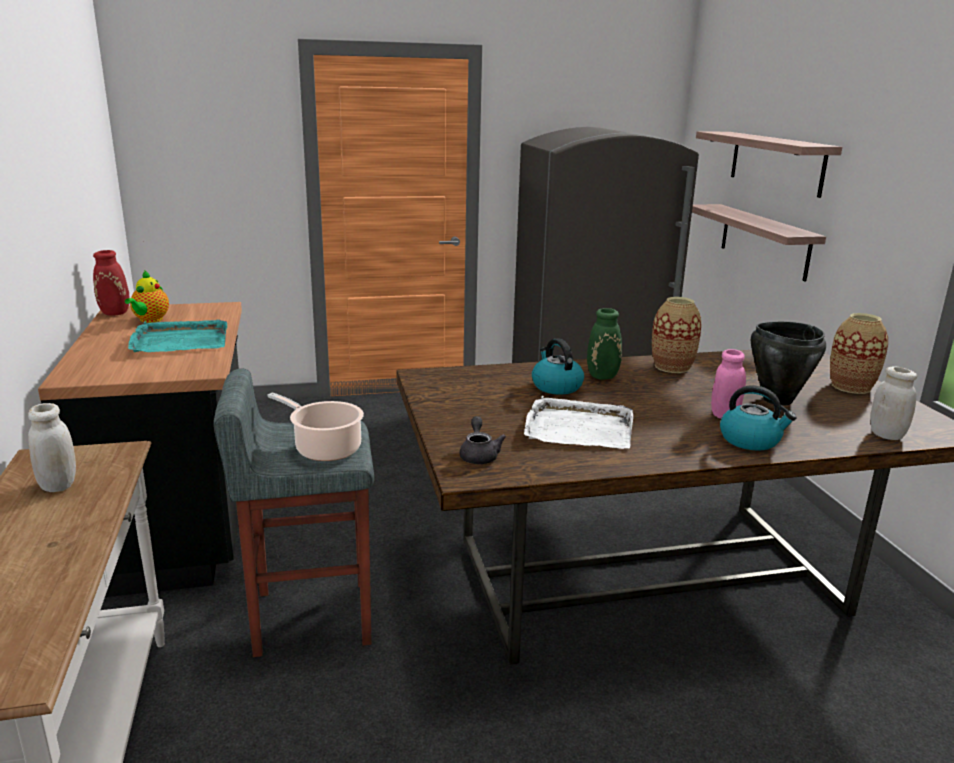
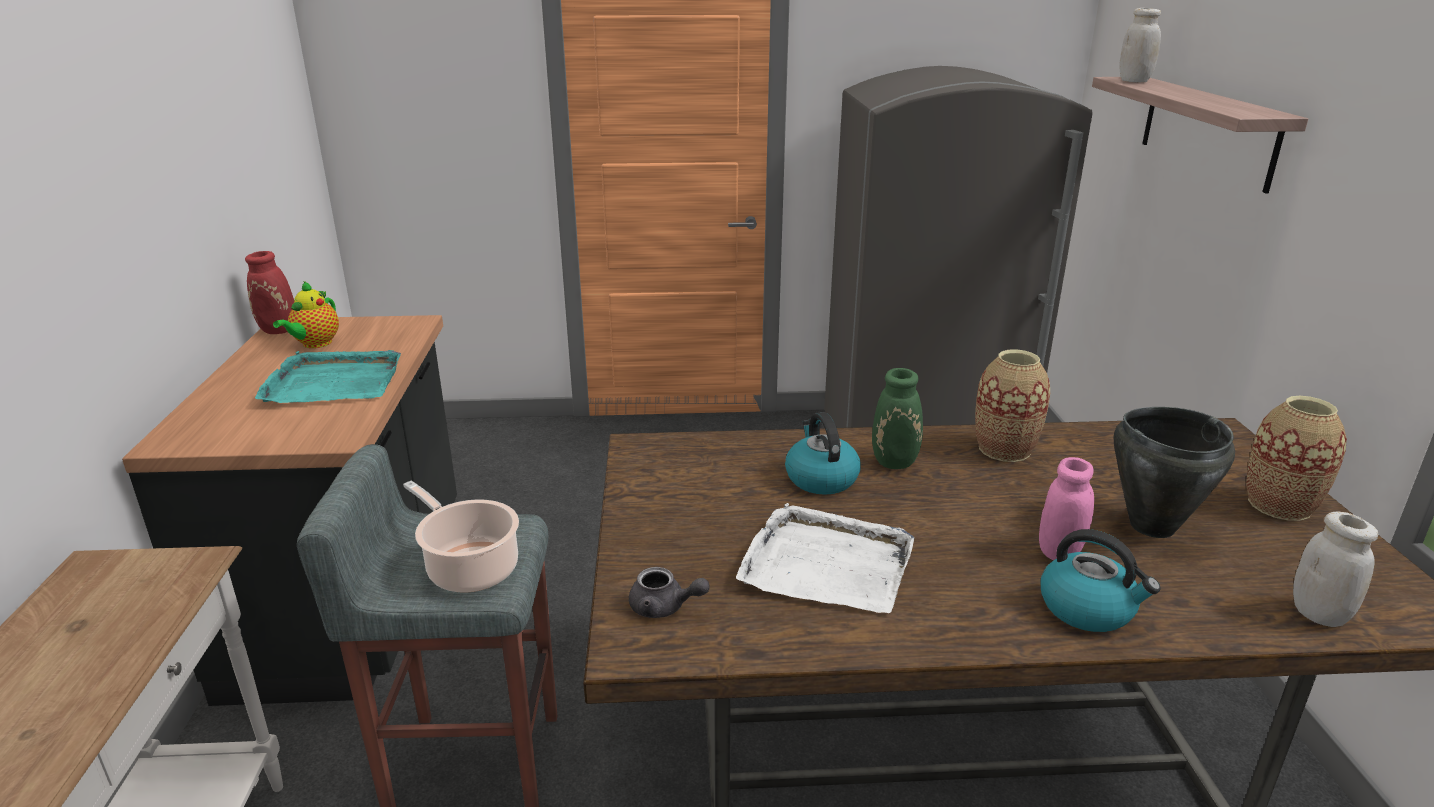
camera: 10 degrees right, 5 degrees up
white jar [28,403,76,492] -> white jar moved to [1119,8,1161,83]
grey teapot [459,416,506,464] -> grey teapot turned 105 degrees clockwise [629,567,709,618]
shelf [692,204,826,282] -> none

